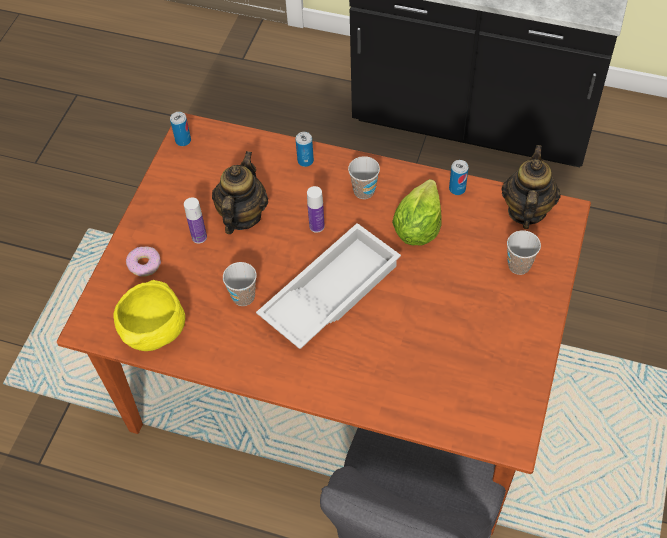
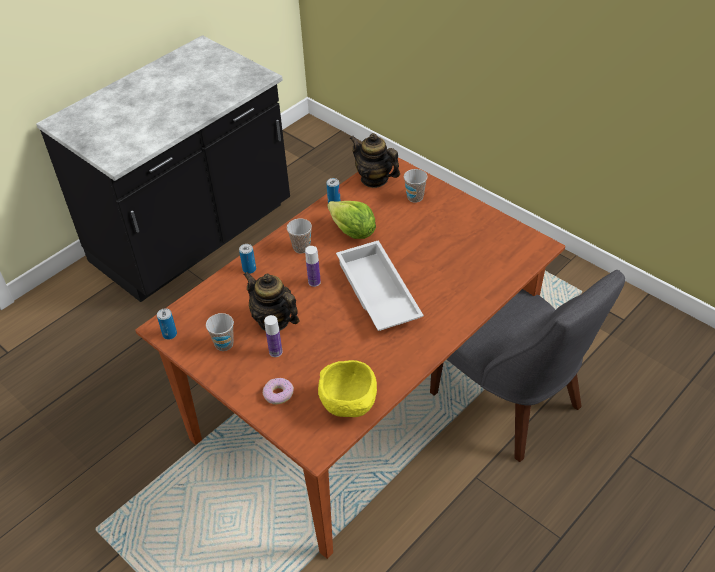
camera: 65 degrees left, 10 degrees down
cup [223,262,257,306] -> cup moved to [206,313,234,351]

